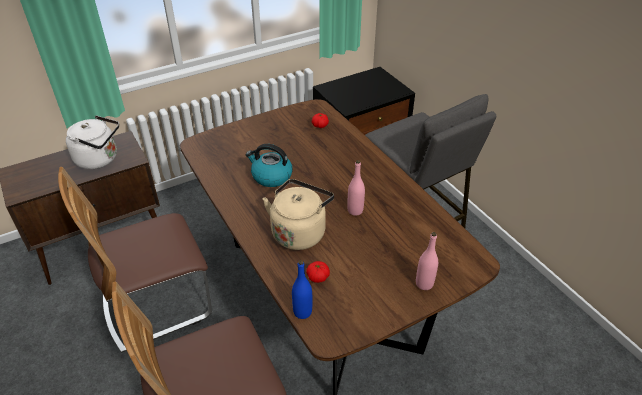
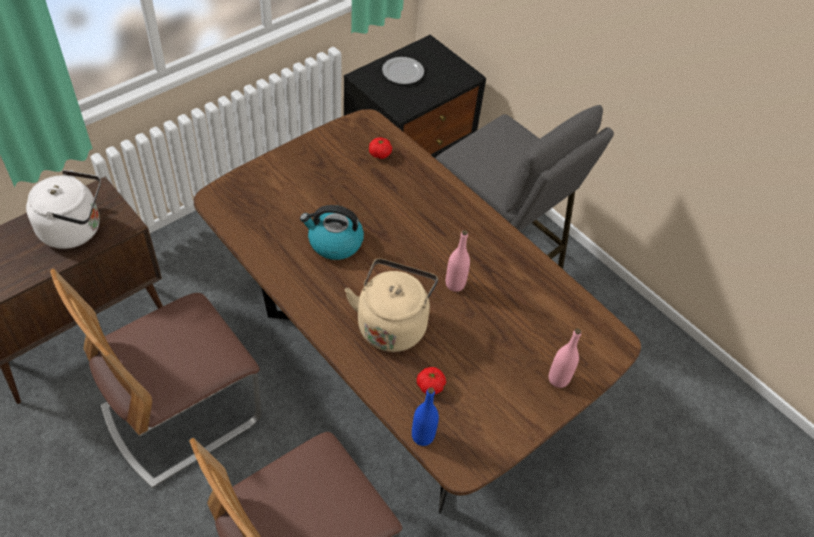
camera: 15 degrees left, 10 degrees up
none -> plate [382,57,424,84]

